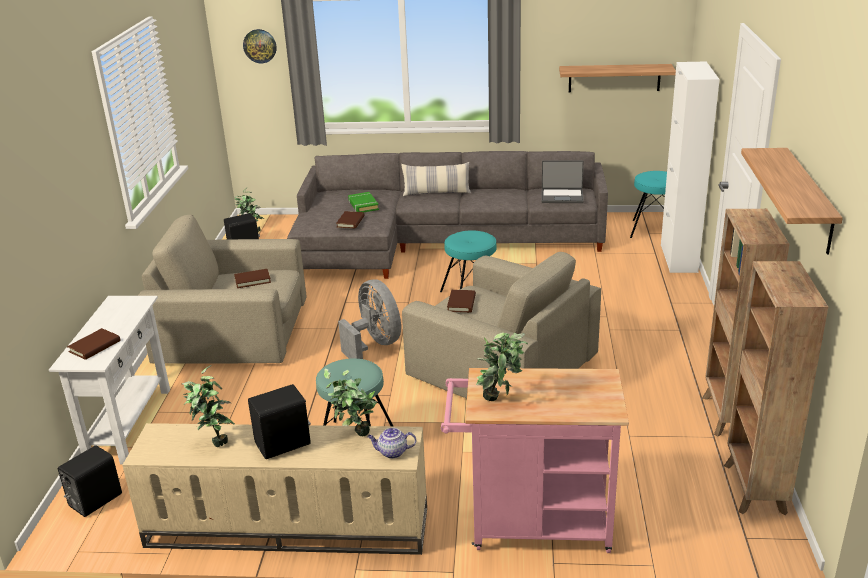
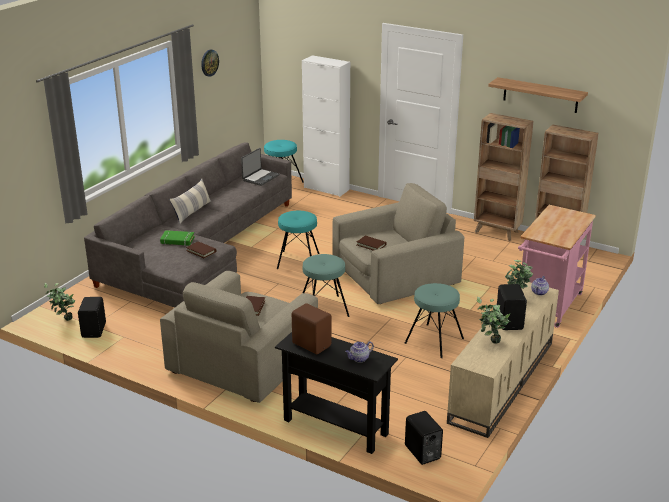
camera: 65 degrees left, 0 degrees up
white console table [49,296,170,465] -> black console table [275,332,398,454]
brown book [67,328,120,360] -> teapot [345,341,374,363]
wall clock [243,29,277,63] -> wall clock moved to [201,50,219,77]
grey fan [338,279,401,359] -> turquoise stool [303,254,349,317]
potted plant [476,332,528,401] -> none
shelf [559,64,676,93] -> none
none -> brown speaker [292,303,332,354]

